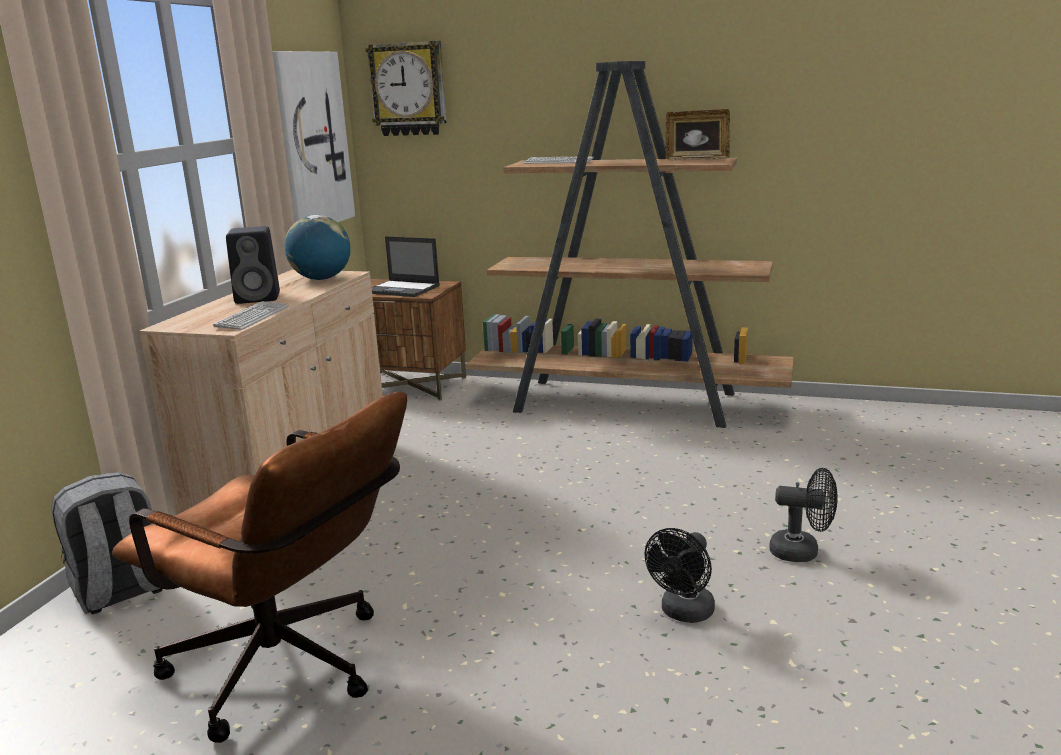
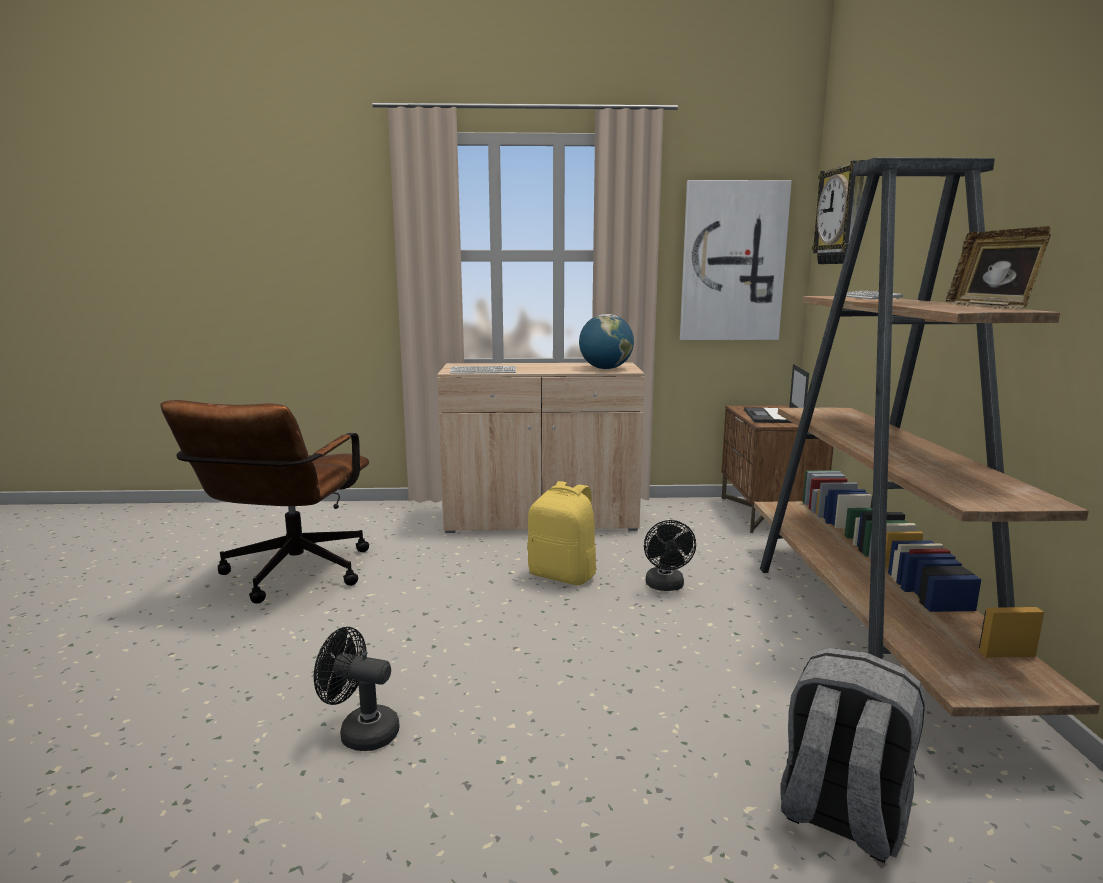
camera: 70 degrees right, 5 degrees down
grey backpack [51,472,162,614] -> grey backpack moved to [780,648,925,863]
black speaker [226,226,280,304] -> none
black fan [769,468,838,562] -> black fan moved to [644,520,696,591]
none -> yellow backpack [527,481,596,585]

